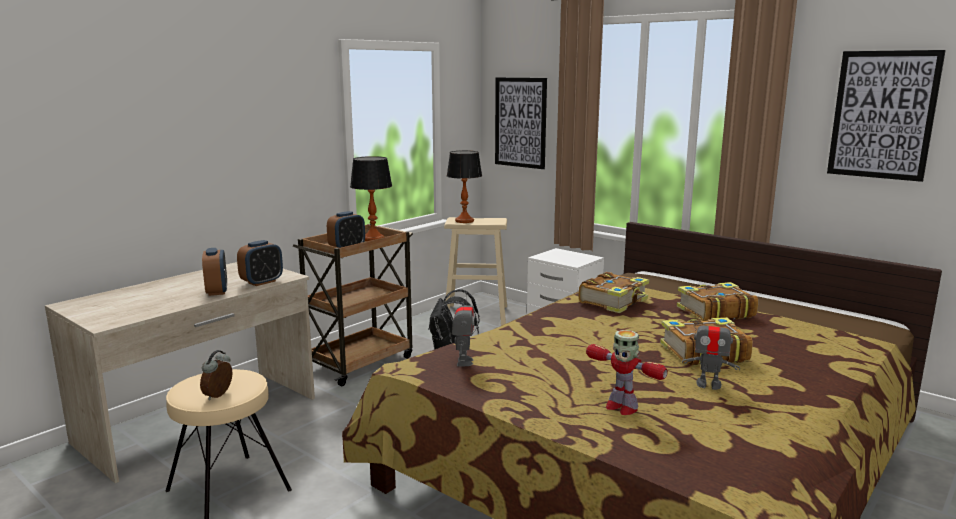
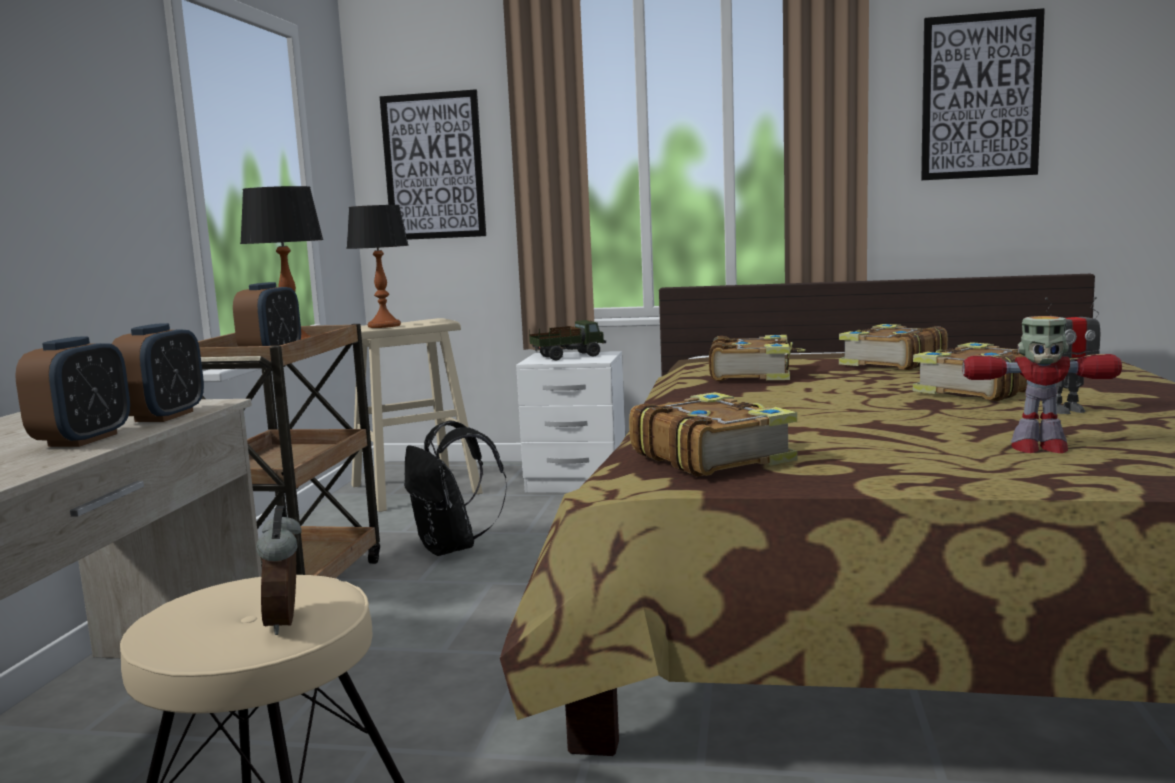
camera: 30 degrees left, 5 degrees down
alarm clock [202,248,227,296] -> alarm clock turned 60 degrees clockwise [15,336,130,447]
toy robot [452,292,475,366] -> book [629,392,797,477]
none -> toy truck [529,320,606,360]

